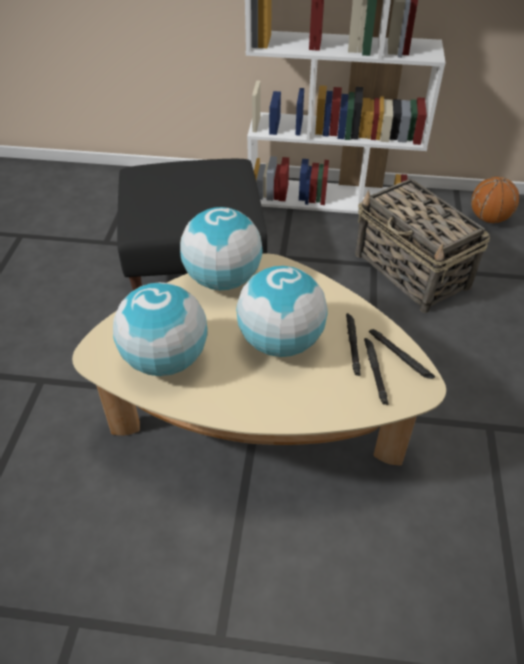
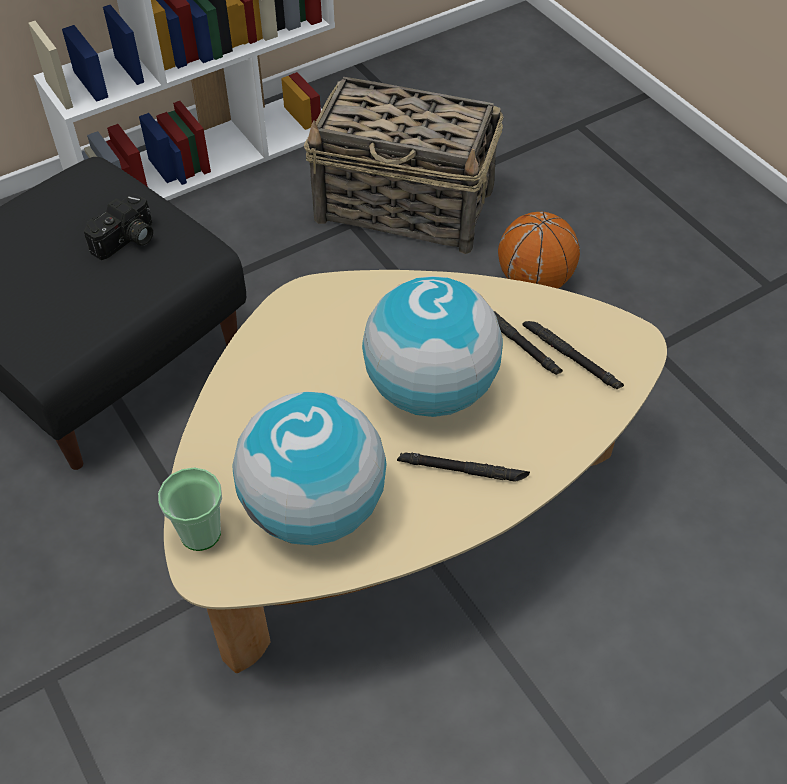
camera: 40 degrees left, 5 degrees up
globe [180,207,263,290] -> none
black flashlight [369,329,435,379] -> black flashlight moved to [397,453,530,482]
basketball [471,177,519,223] -> basketball moved to [498,212,580,289]
none -> camera [84,194,153,260]
none -> cup [158,467,222,551]

